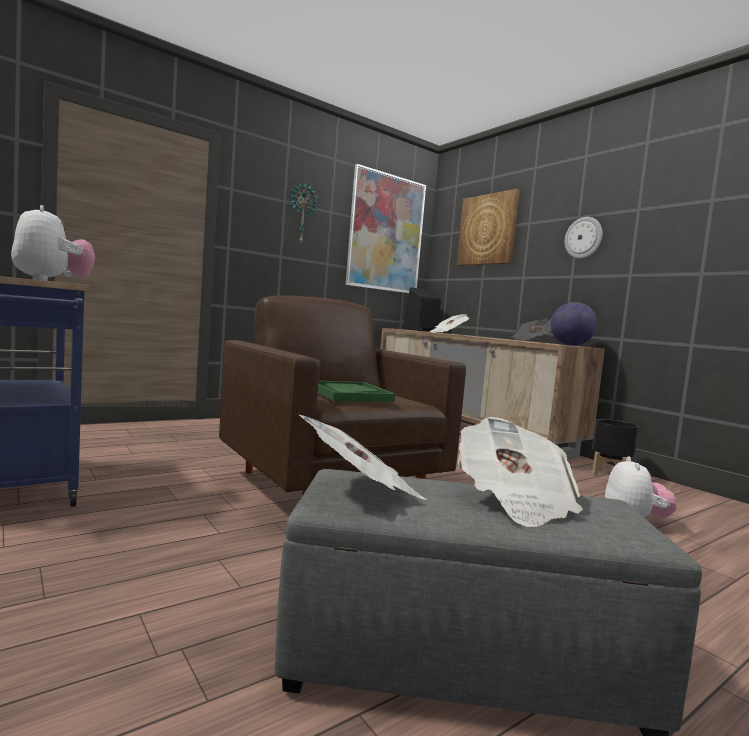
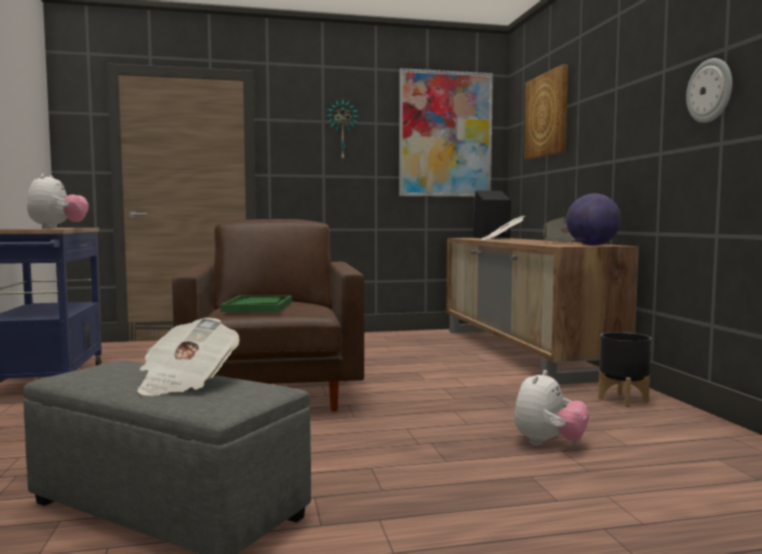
camera: 25 degrees right, 0 degrees up
newspaper [300,415,428,500] -> none
wall clock [565,217,603,259] -> wall clock moved to [686,58,732,123]

